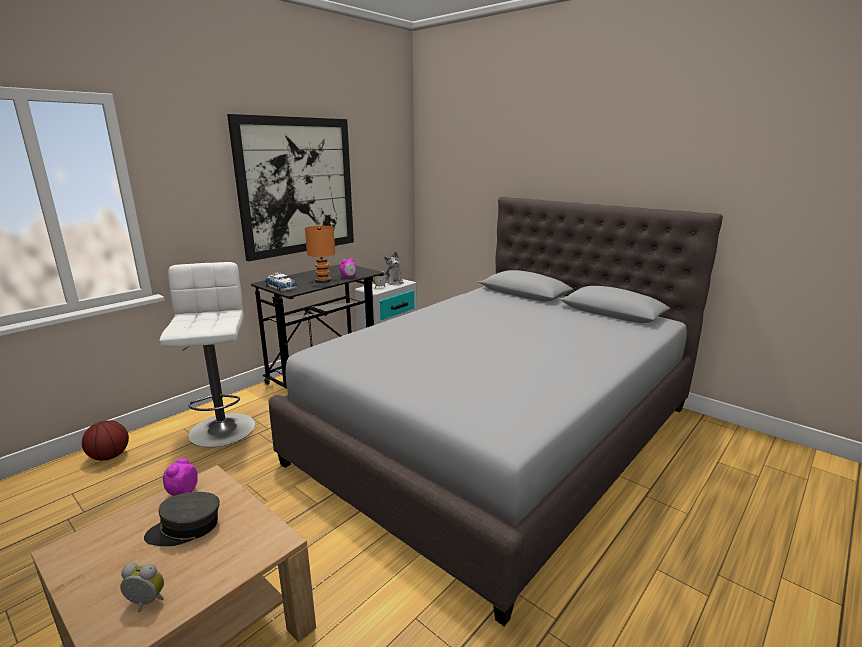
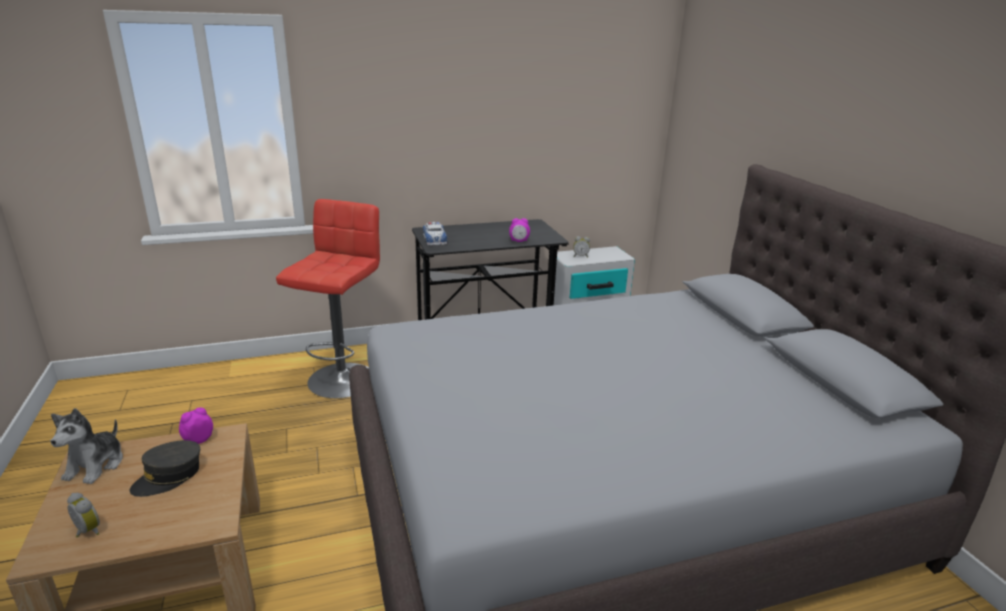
camera: 30 degrees right, 5 degrees up
basketball [82,420,129,461] -> none
grey cap [144,492,220,546] -> grey cap turned 60 degrees counterclockwise [129,440,200,497]
white stool [159,262,255,447] -> red stool [276,199,380,398]
picture [227,114,354,261] -> none
orange table lamp [305,226,335,283] -> none
plush toy [384,251,404,285] -> plush toy moved to [50,408,123,484]

